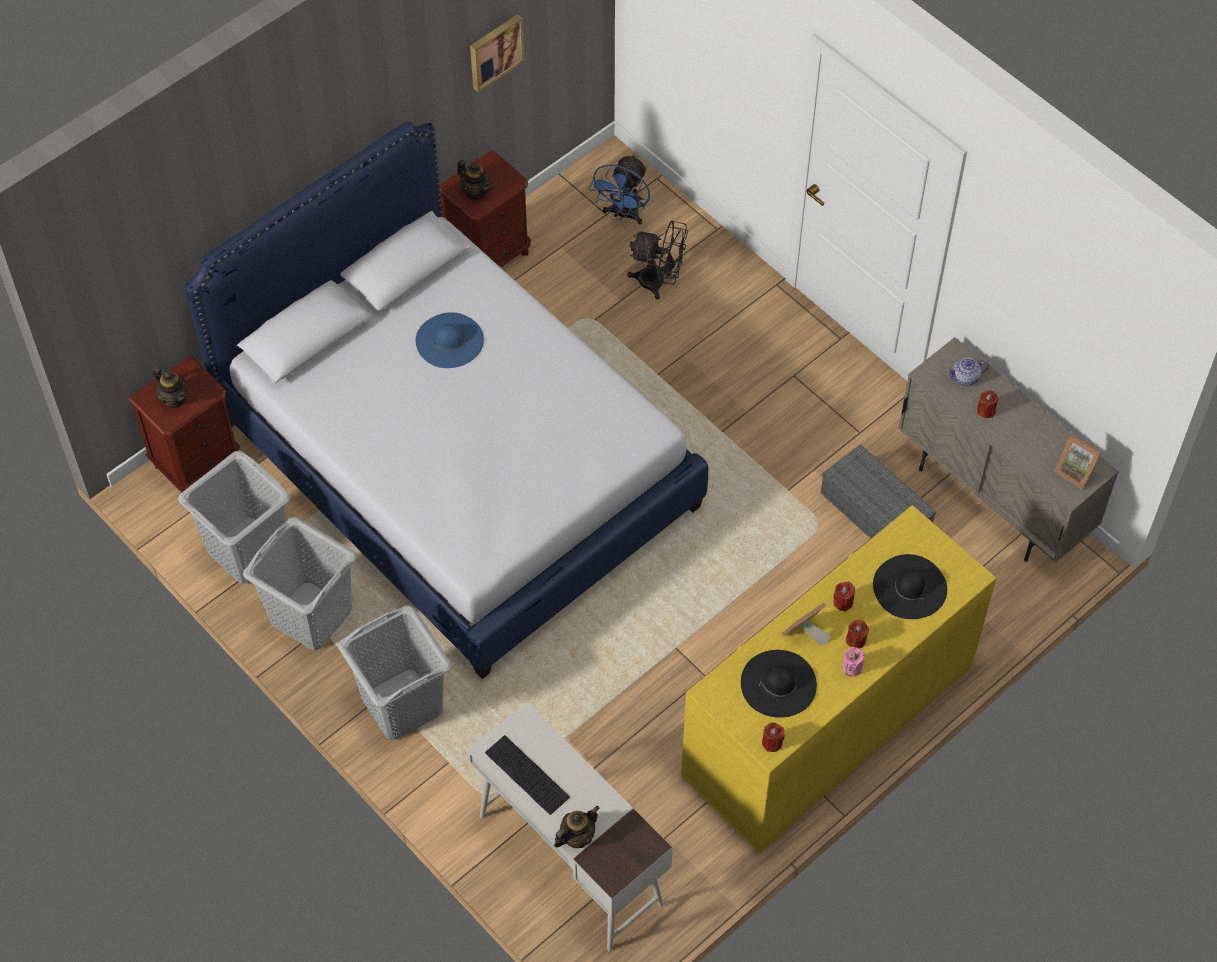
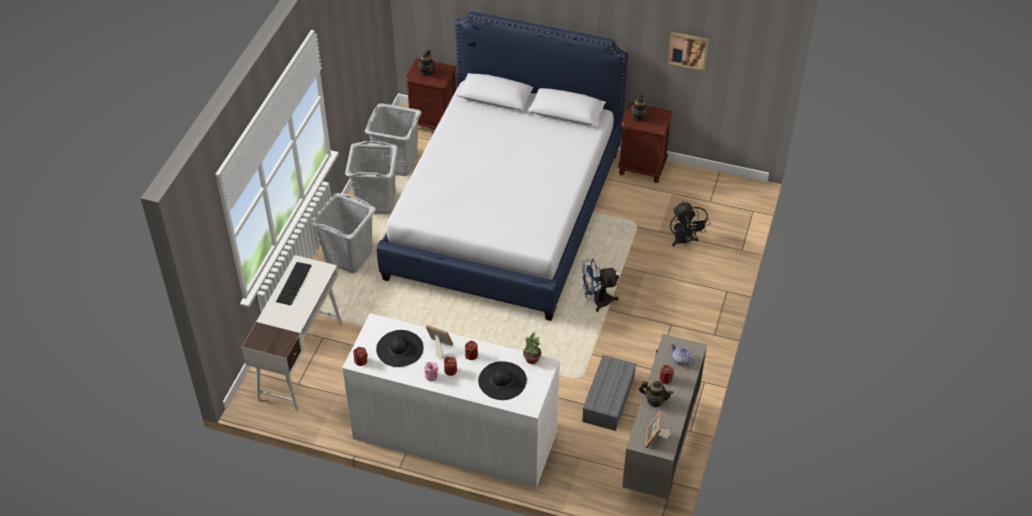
camera: 60 degrees right, 10 degrees down
blue hat [416,312,484,368] -> none
teapot [554,806,600,848] -> teapot moved to [639,381,673,407]
blue fan [589,154,650,224] -> blue fan moved to [582,259,619,312]
yellow dresser [681,505,996,853] -> white dresser [342,313,560,488]
none -> potted plant [523,332,541,364]

